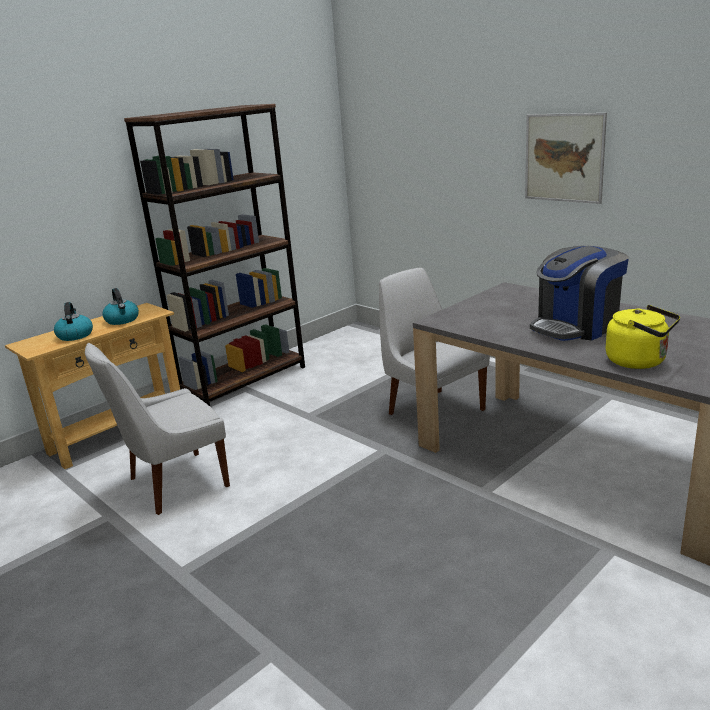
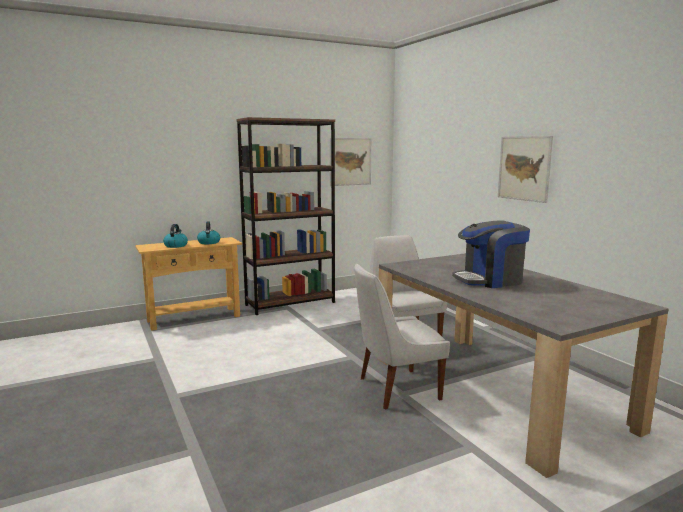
camera: 15 degrees right, 10 degrees down
white chair [85,343,230,515] -> white chair moved to [354,264,450,410]
yellow kettle [606,305,680,369] -> none
none -> picture [330,138,371,186]

